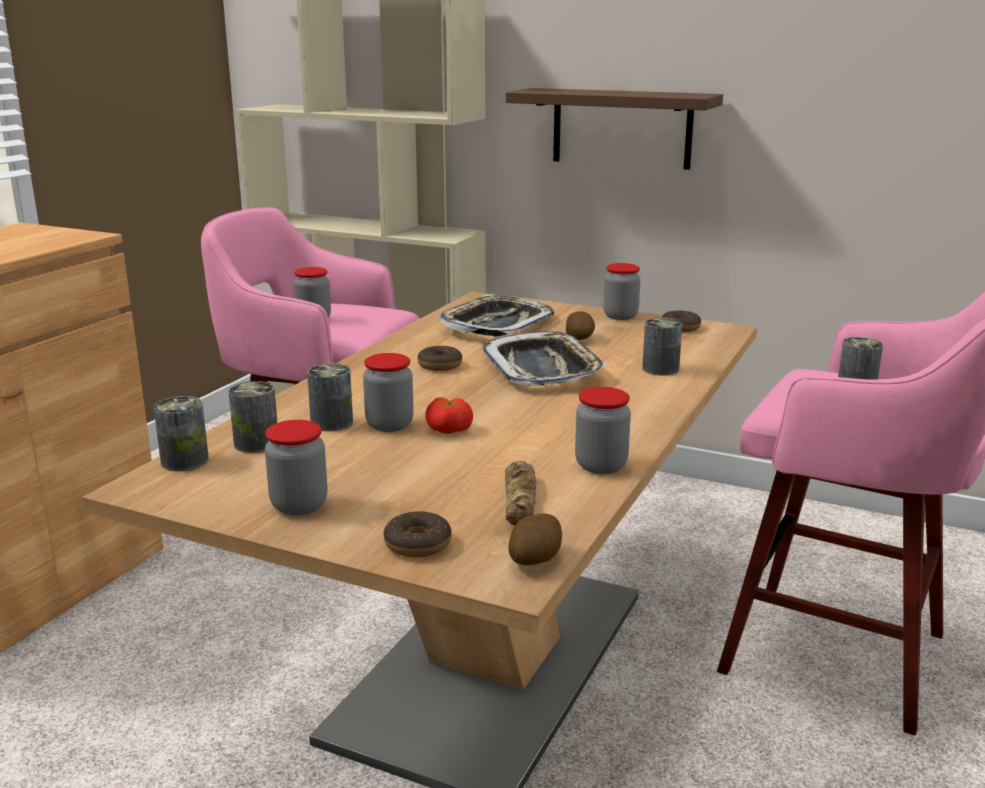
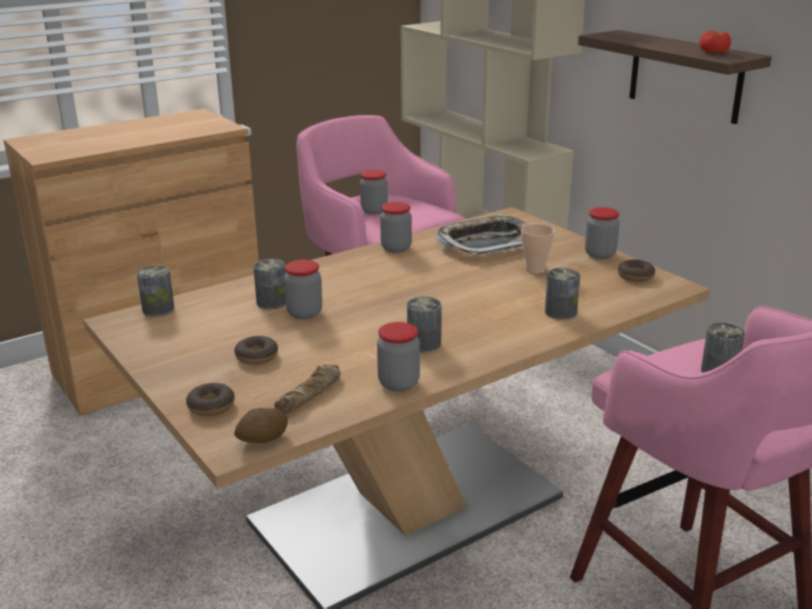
camera: 30 degrees right, 5 degrees up
can [228,381,277,453] -> can moved to [407,297,441,353]
jar [265,420,328,516] -> jar moved to [380,202,412,253]
donut [418,346,462,371] -> donut moved to [234,336,278,365]
tomato [425,397,473,434] -> tomato moved to [699,30,731,53]
tray [482,331,608,386] -> none
potato [566,311,595,340] -> cup [521,224,555,274]

